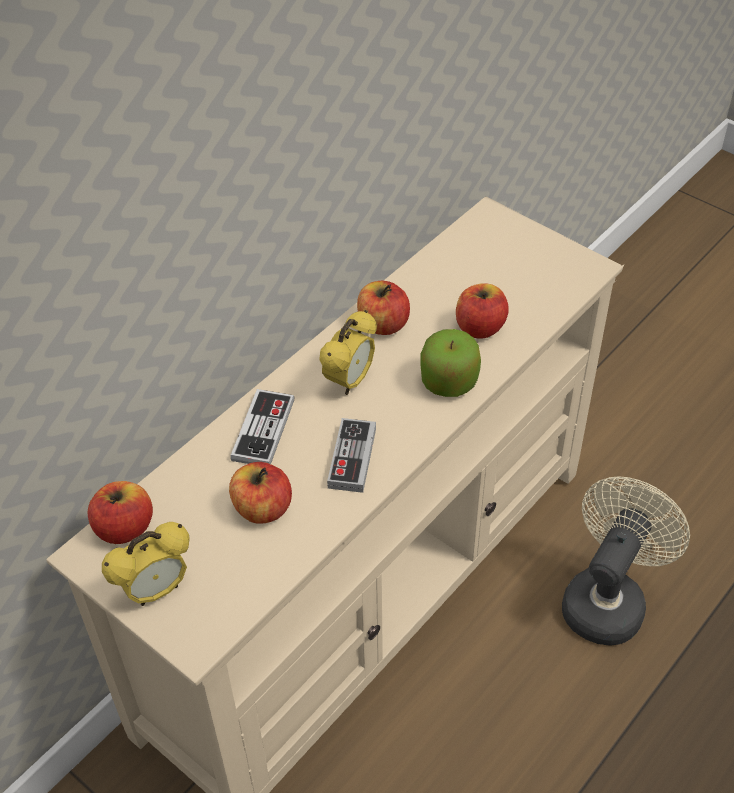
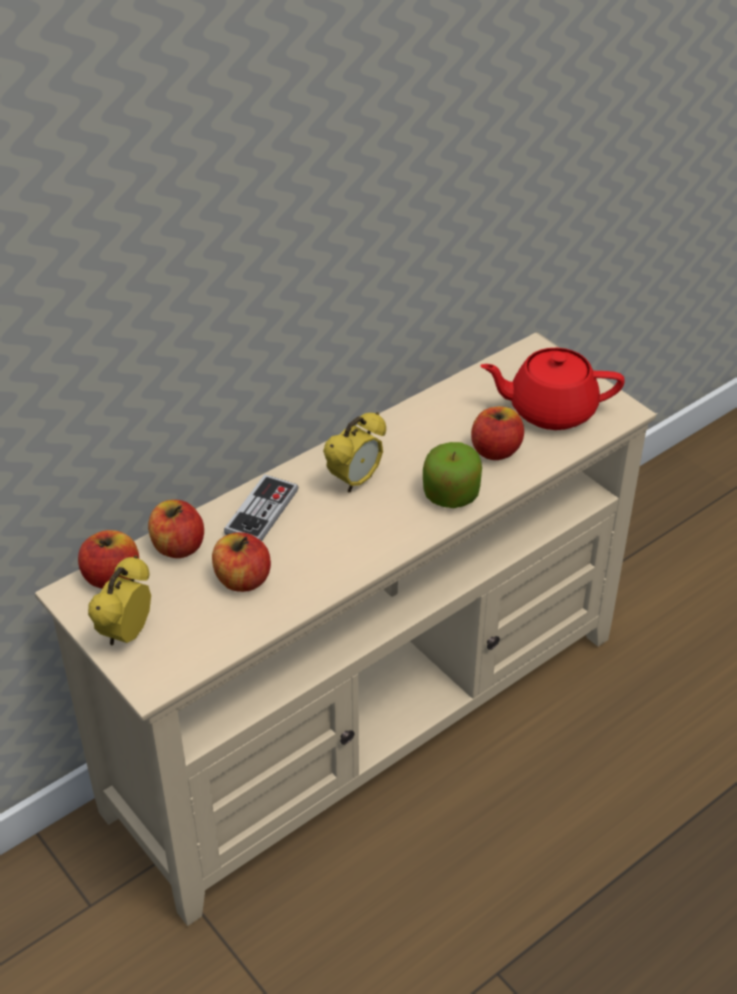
camera: 10 degrees right, 5 degrees down
alarm clock [102,522,190,606] -> alarm clock turned 135 degrees clockwise [88,556,151,646]
game controller [327,418,376,493] -> none
apple [357,281,410,335] -> apple moved to [148,500,204,558]
beige fan [562,476,690,646] -> none
none -> red teapot [480,348,625,430]

